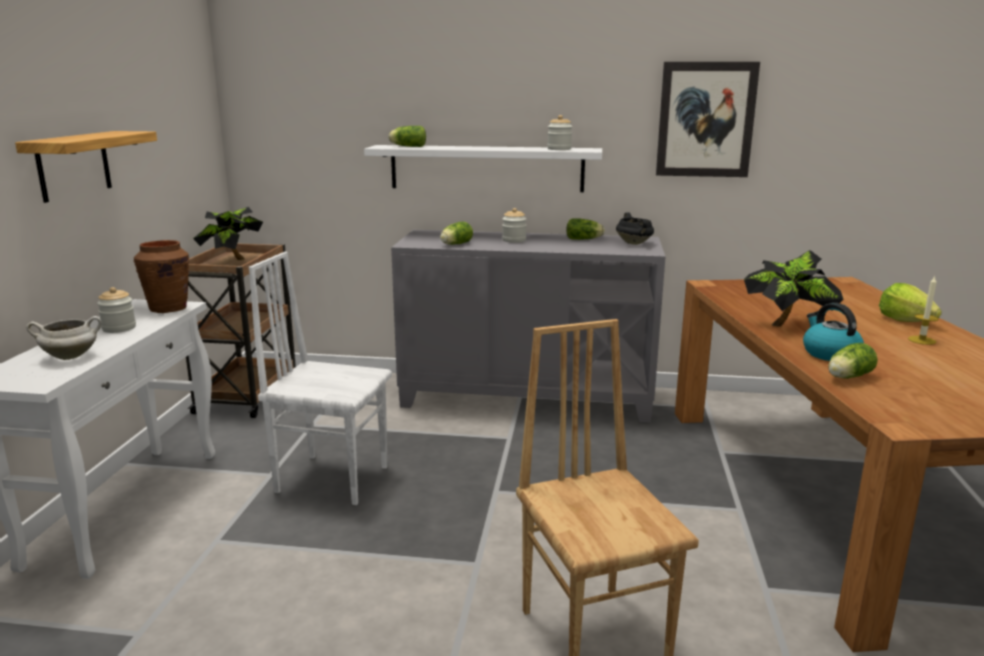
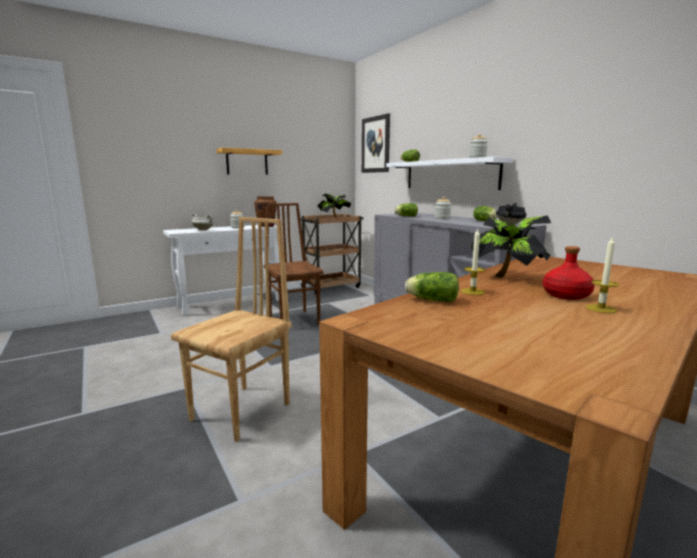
camera: 50 degrees right, 5 degrees down
white chair [249,252,392,505] -> brown chair [264,203,324,325]
picture [656,62,760,177] -> picture moved to [362,113,390,173]
kettle [803,303,864,361] -> candle [461,229,485,295]
lettuce [879,283,942,322] -> none
none -> red bottle [543,246,595,300]

